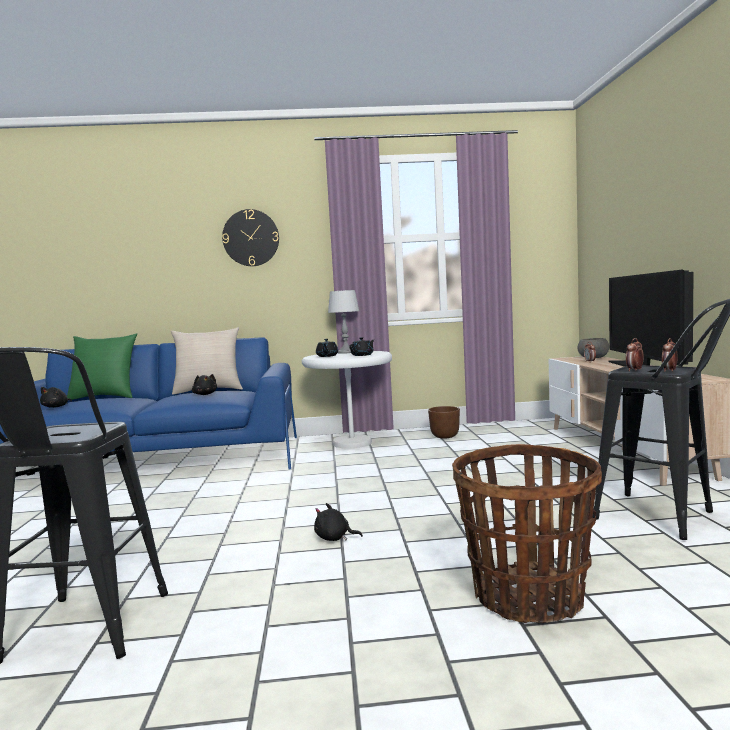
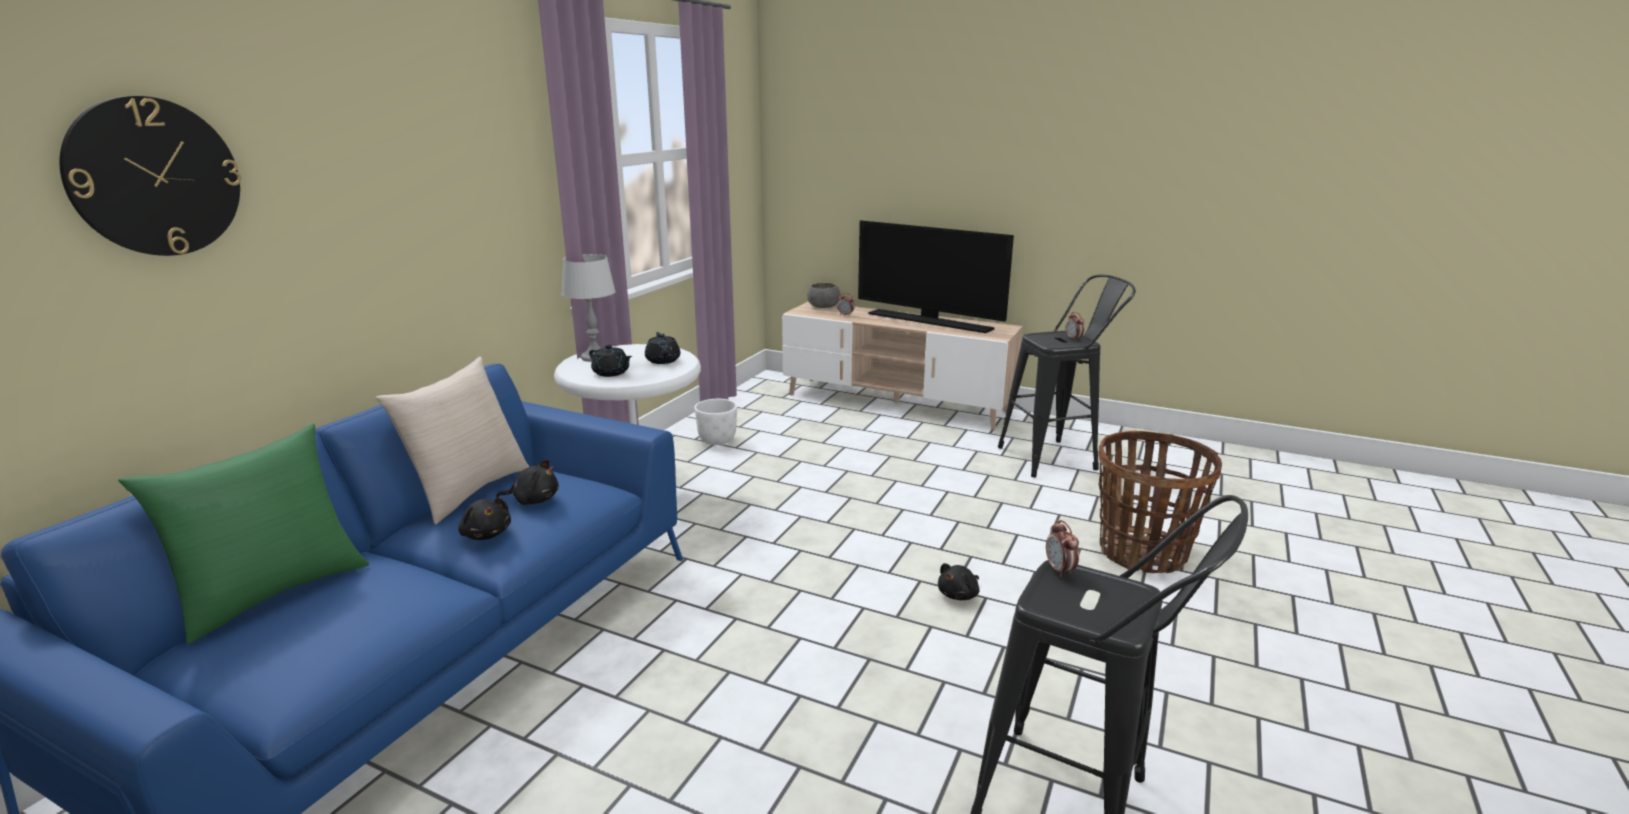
camera: 60 degrees left, 15 degrees up
black plush toy [40,387,72,408] -> black plush toy moved to [458,498,511,540]
wall clock [222,209,279,266] -> wall clock moved to [59,96,241,256]
brown planter [428,406,460,438] -> white planter [694,399,737,445]
alarm clock [626,338,644,371] -> alarm clock moved to [1046,520,1079,577]

